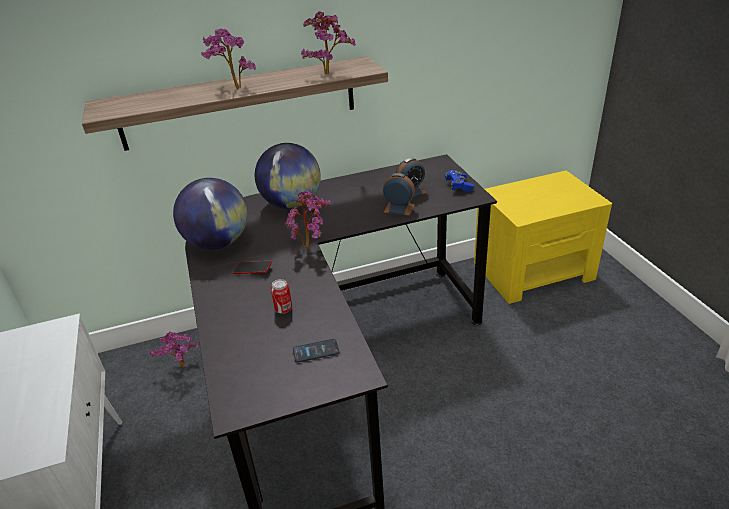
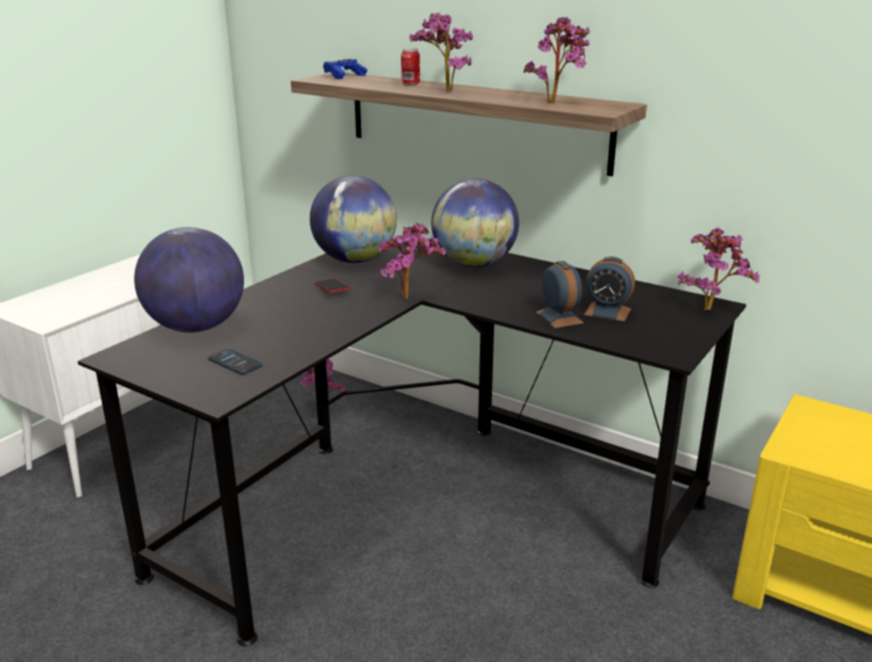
camera: 50 degrees right, 10 degrees down
can [271,279,292,314] -> can moved to [401,48,420,86]
blue game controller [445,170,474,192] -> blue game controller moved to [323,59,368,79]
none -> globe [134,227,244,333]
none -> potted plant [678,227,760,310]

